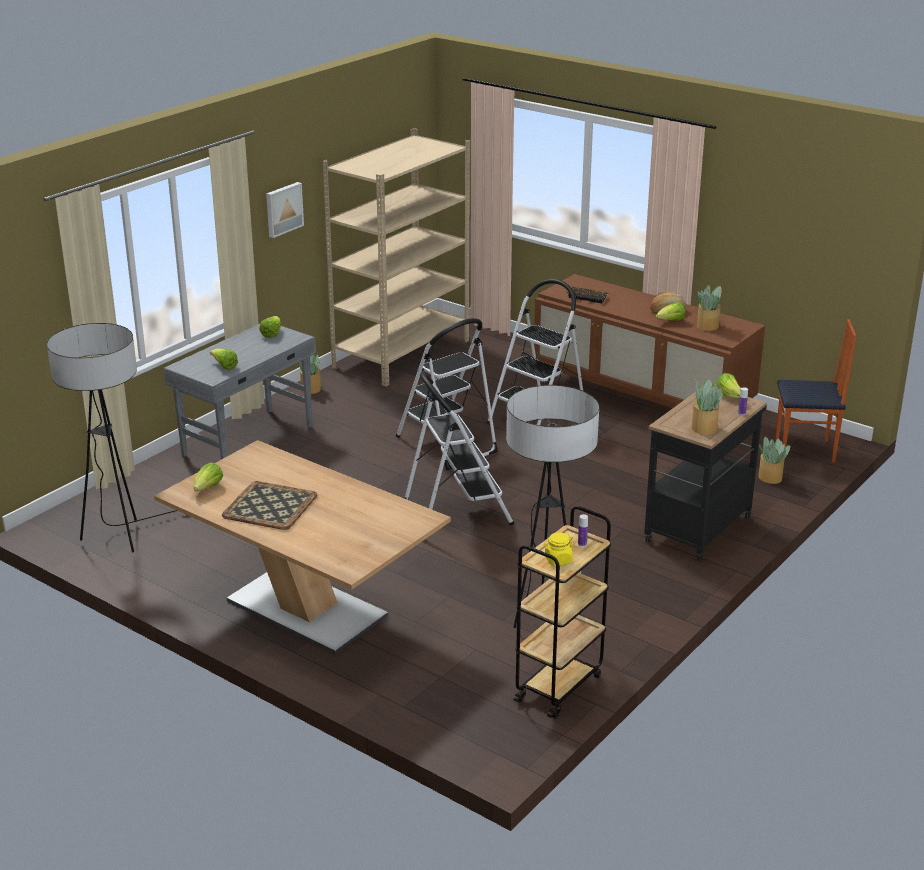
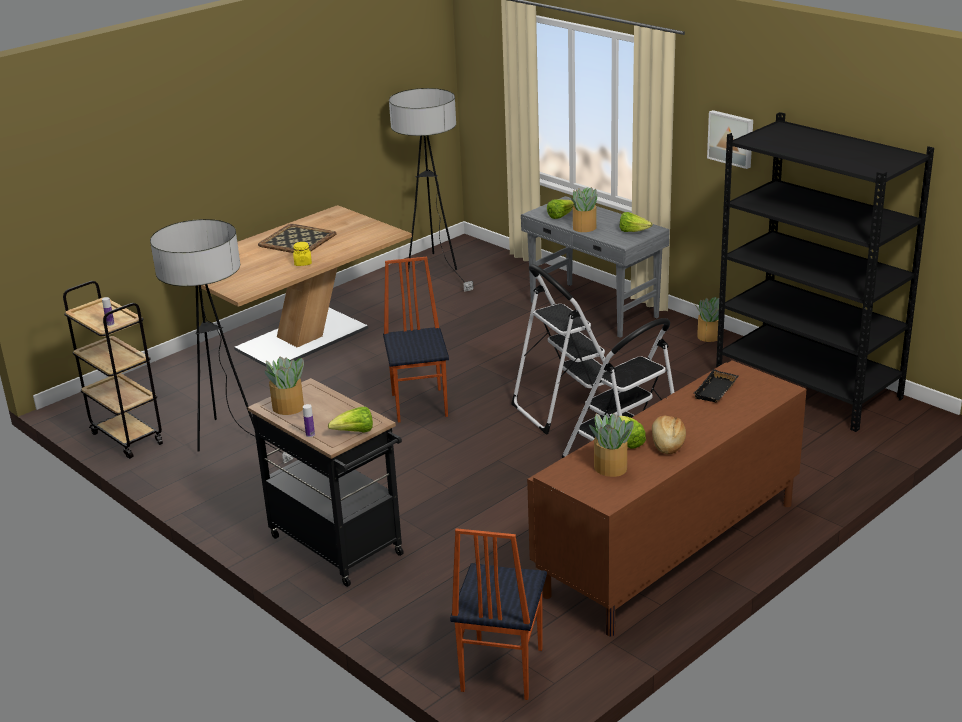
camera: 100 degrees right, 0 degrees up
lettuce [194,463,223,491] -> none
beige bookcase [323,128,470,386] -> black bookcase [716,112,934,432]
step ladder [404,373,514,525] -> chair [383,256,449,423]
yellow jar [544,532,574,566] -> yellow jar moved to [293,242,312,266]
potted plant [758,437,790,484] -> potted plant moved to [569,187,597,232]

